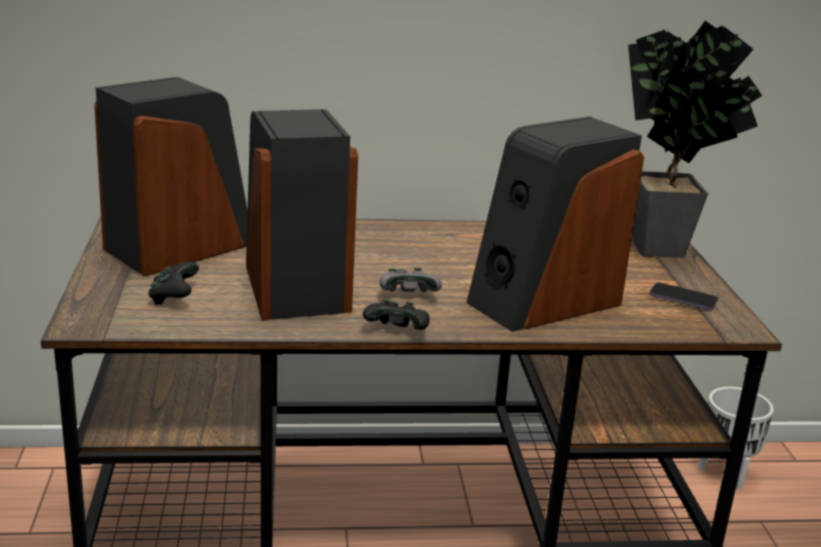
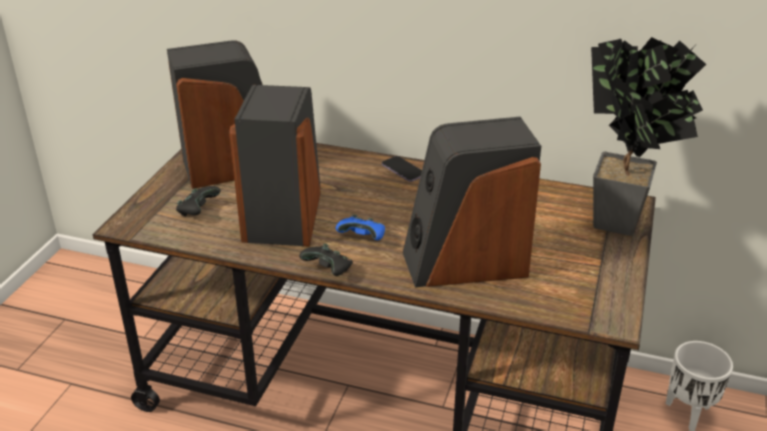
camera: 25 degrees right, 10 degrees up
grey game controller [380,268,442,292] -> blue game controller [336,214,385,240]
phone [649,283,718,310] -> phone moved to [382,156,422,182]

